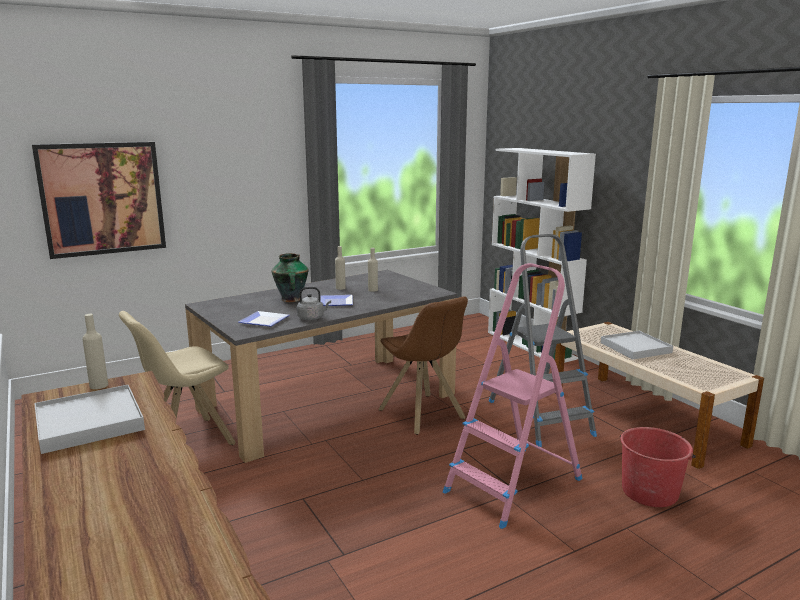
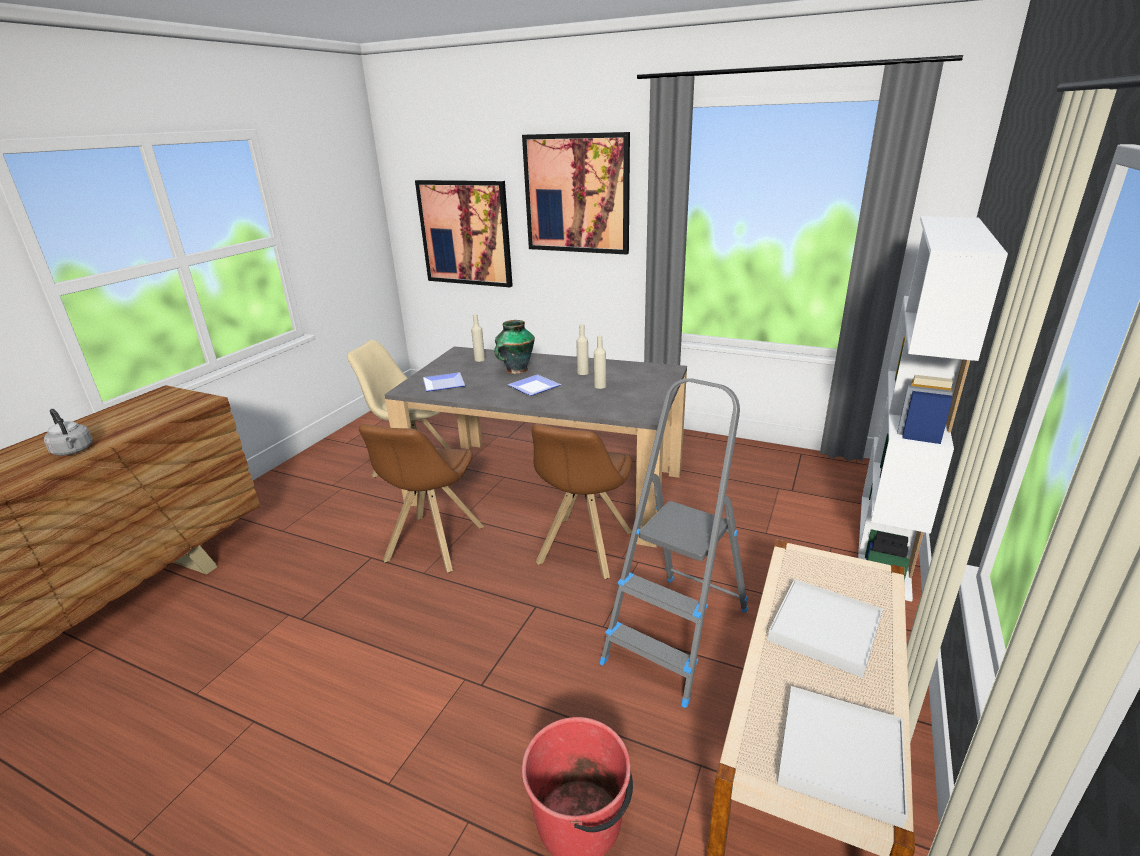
camera: 55 degrees right, 10 degrees up
white tray [34,385,145,454] -> white tray moved to [777,686,907,828]
beige bottle [82,314,108,389] -> beige bottle moved to [471,314,485,362]
grey kettle [297,287,331,320] -> grey kettle moved to [44,409,93,456]
pink step ladder [443,263,582,529] -> none
none -> brown chair [359,424,484,573]
none -> picture [522,132,630,255]

